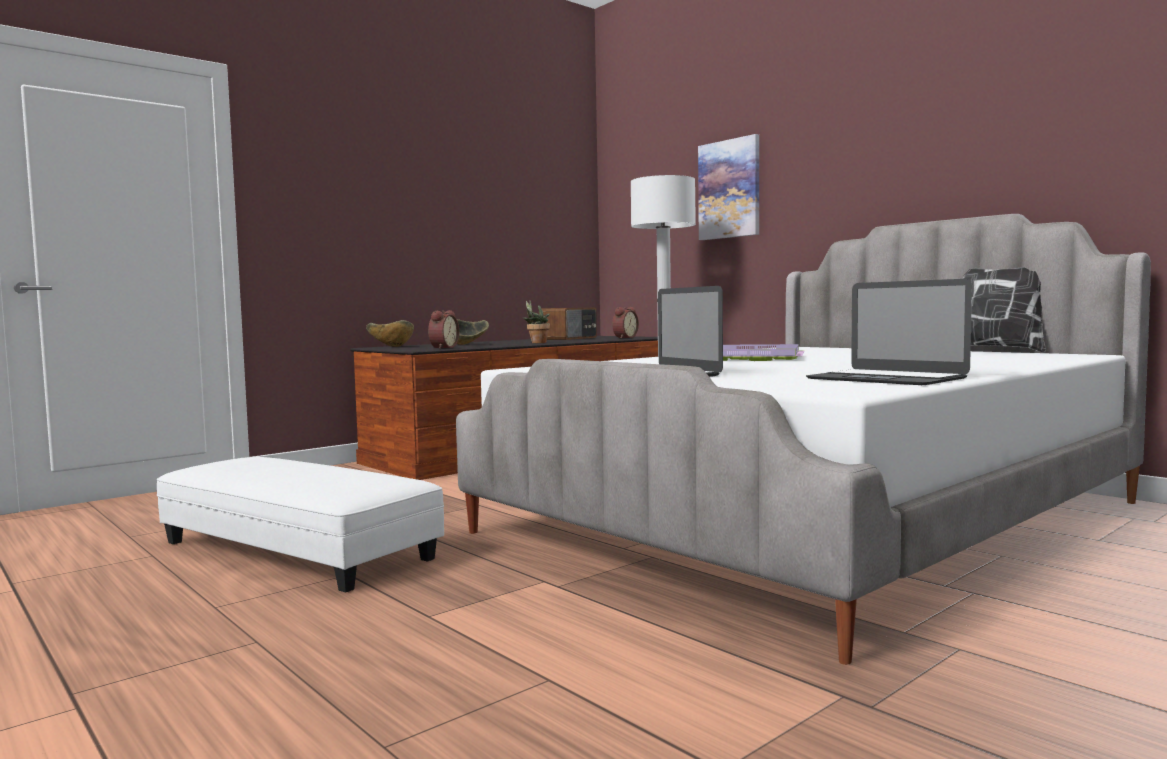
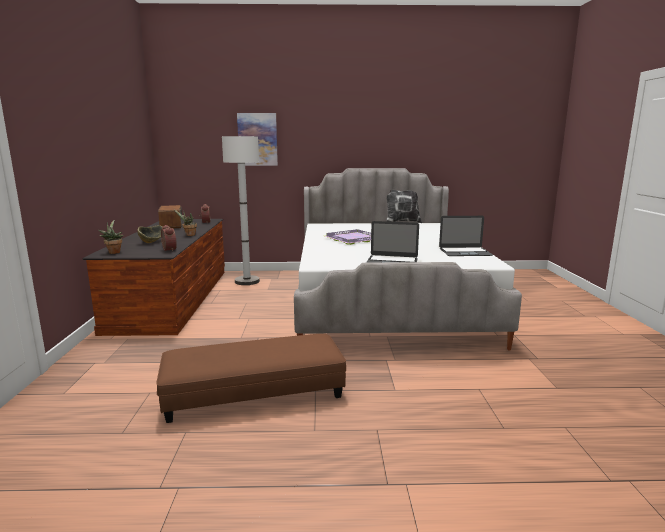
camera: 50 degrees left, 10 degrees up
white ottoman [157,457,444,593] -> brown ottoman [156,334,346,423]
bowl [366,320,414,347] -> potted plant [98,220,123,254]

